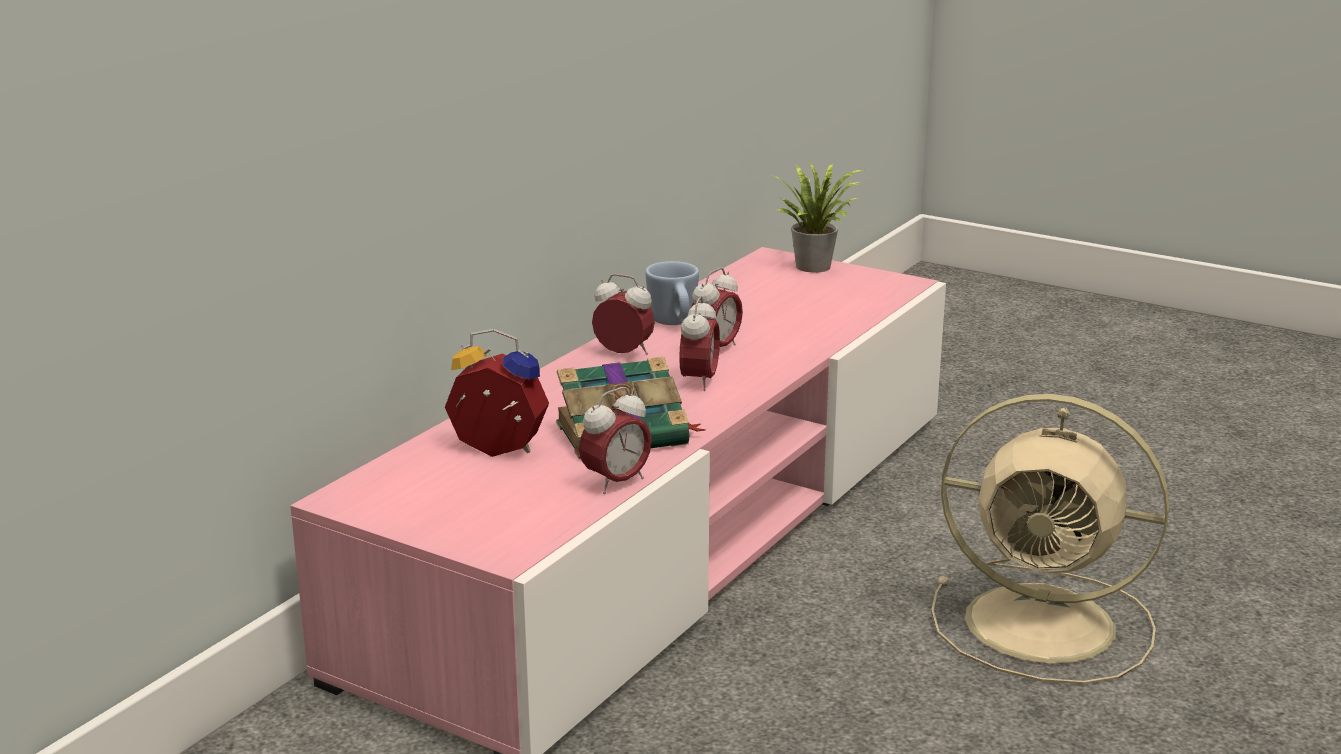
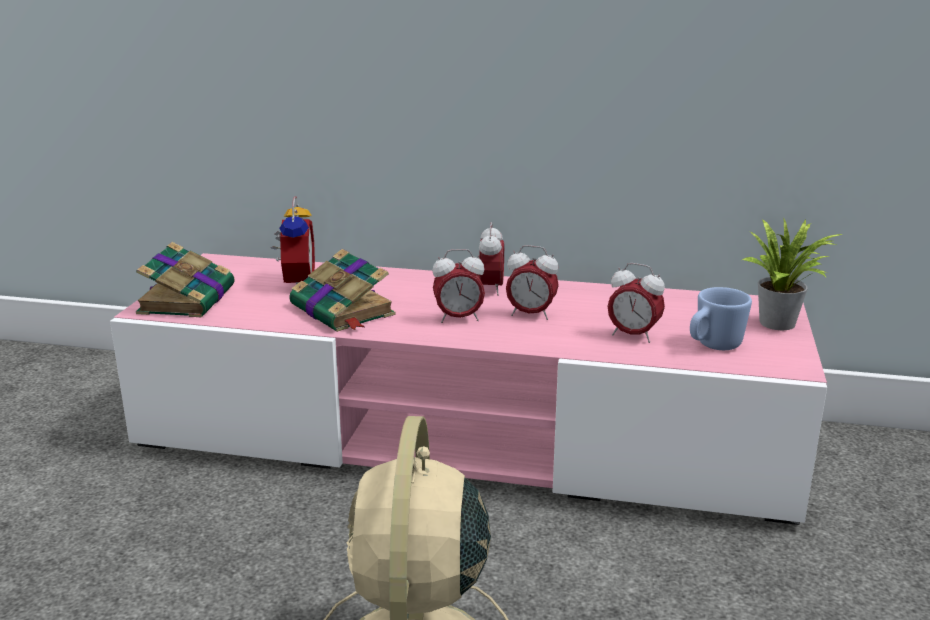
camera: 70 degrees right, 0 degrees up
alarm clock [579,387,652,494] -> alarm clock moved to [607,263,665,343]
blue mug [645,261,699,325] -> blue mug moved to [690,287,752,350]
none -> book [136,242,234,317]

